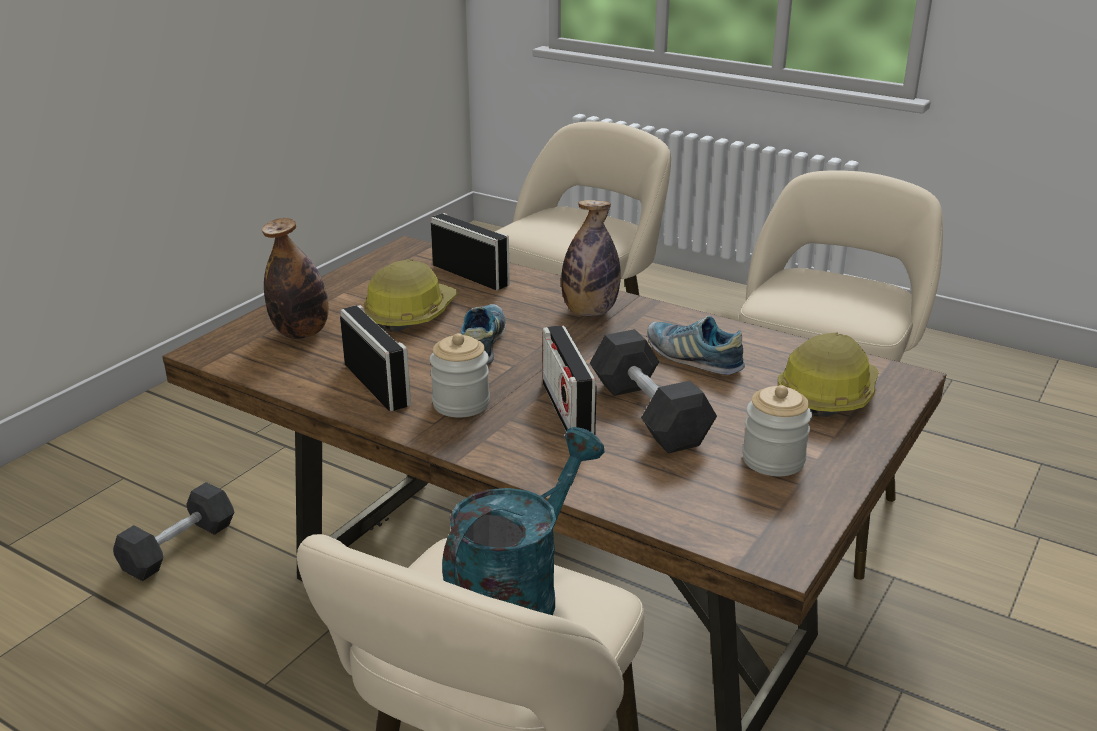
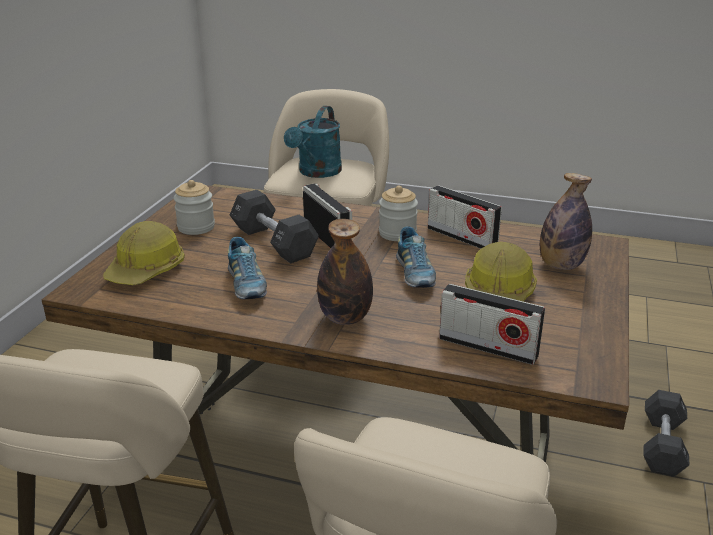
camera: 165 degrees right, 0 degrees up
shoe [647,316,745,375] -> shoe turned 45 degrees clockwise [228,237,267,299]

